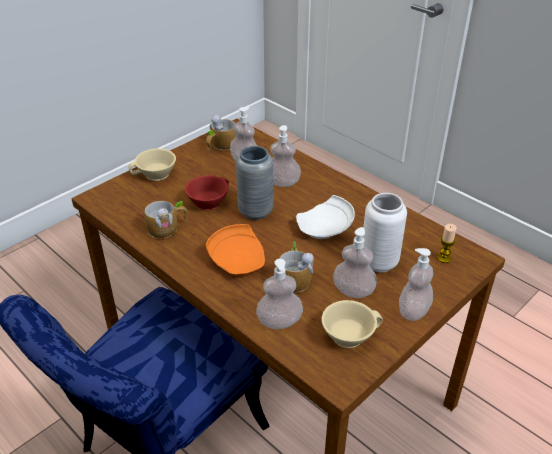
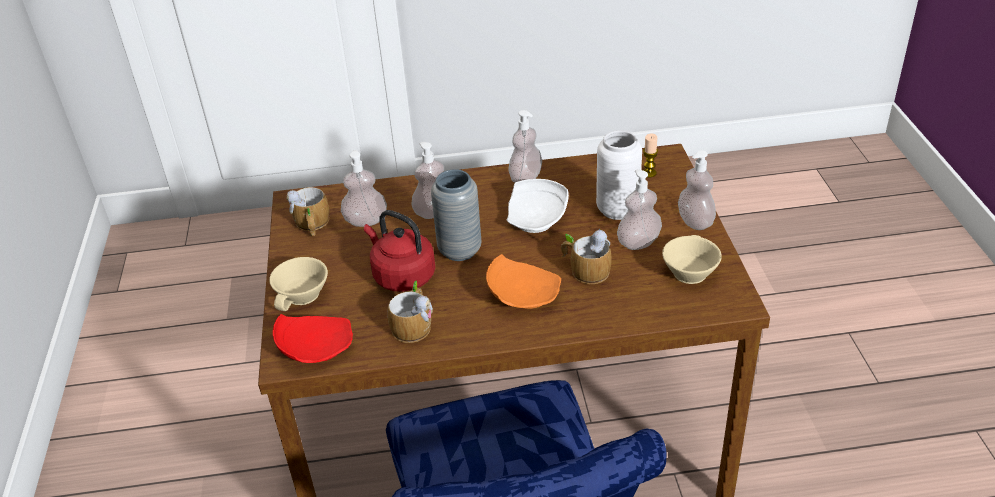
camera: 50 degrees left, 0 degrees up
red cup [185,175,229,210] -> red kettle [364,210,435,292]
soap dispenser [256,259,303,329] -> soap dispenser moved to [509,110,542,183]
none -> red plate [273,314,353,363]

